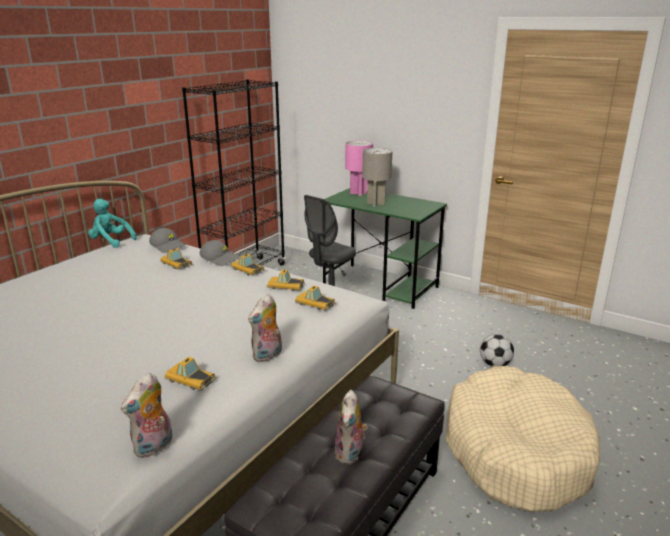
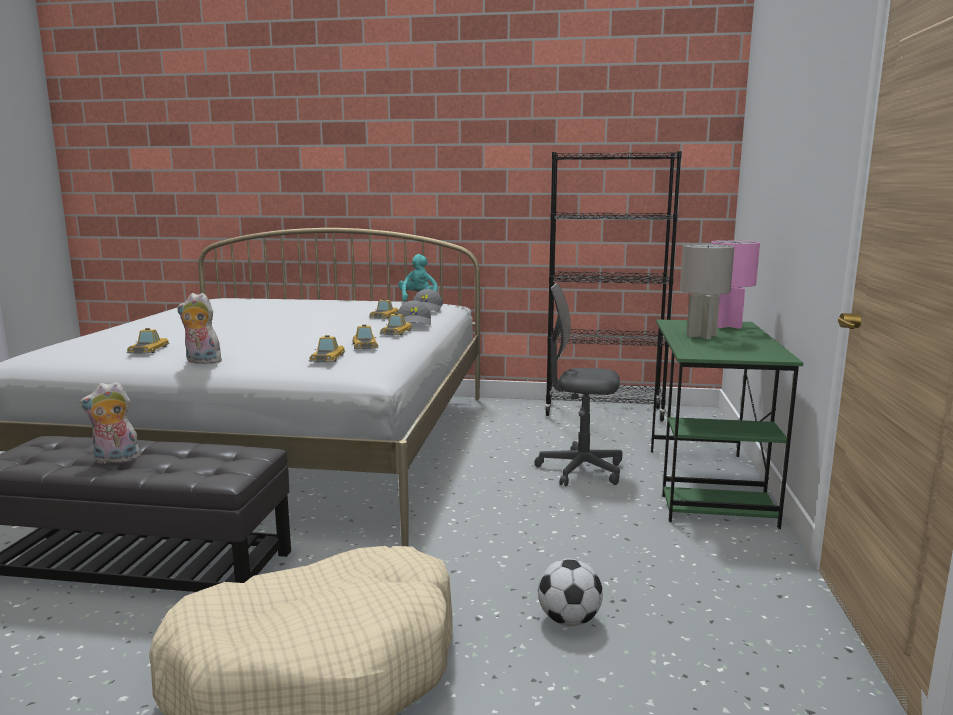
camera: 65 degrees right, 10 degrees down
plush toy [121,373,173,458] -> none

